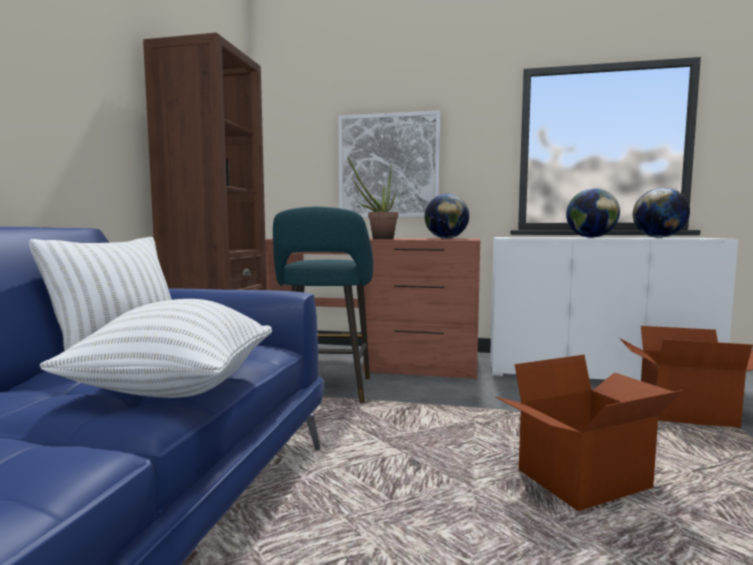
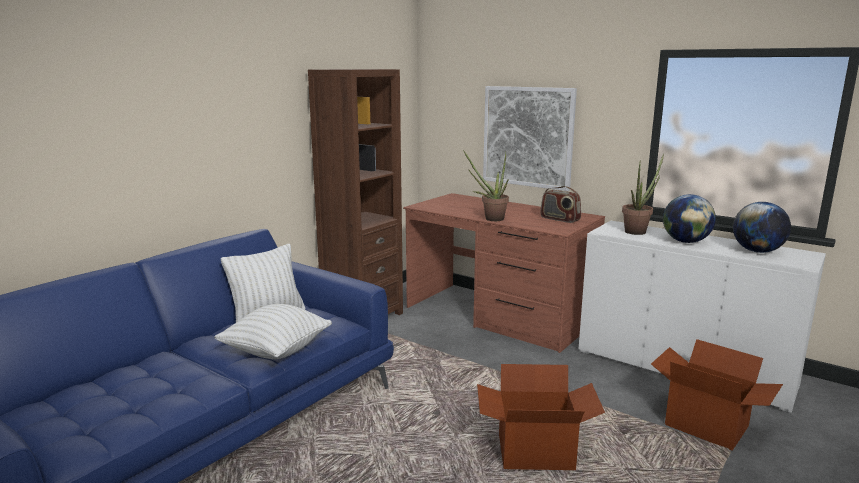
camera: 25 degrees right, 10 degrees up
turquoise stool [273,207,373,403] -> none
globe [425,194,469,239] -> radio [540,186,581,223]
none -> potted plant [622,154,664,235]

